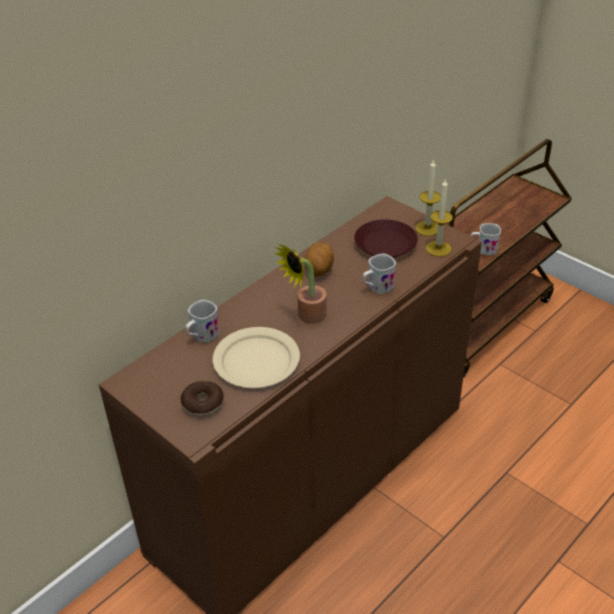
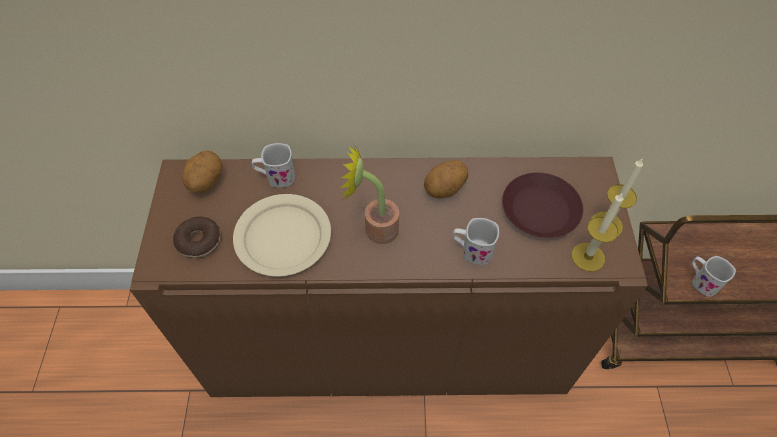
camera: 45 degrees right, 15 degrees up
none -> potato [182,150,223,193]

